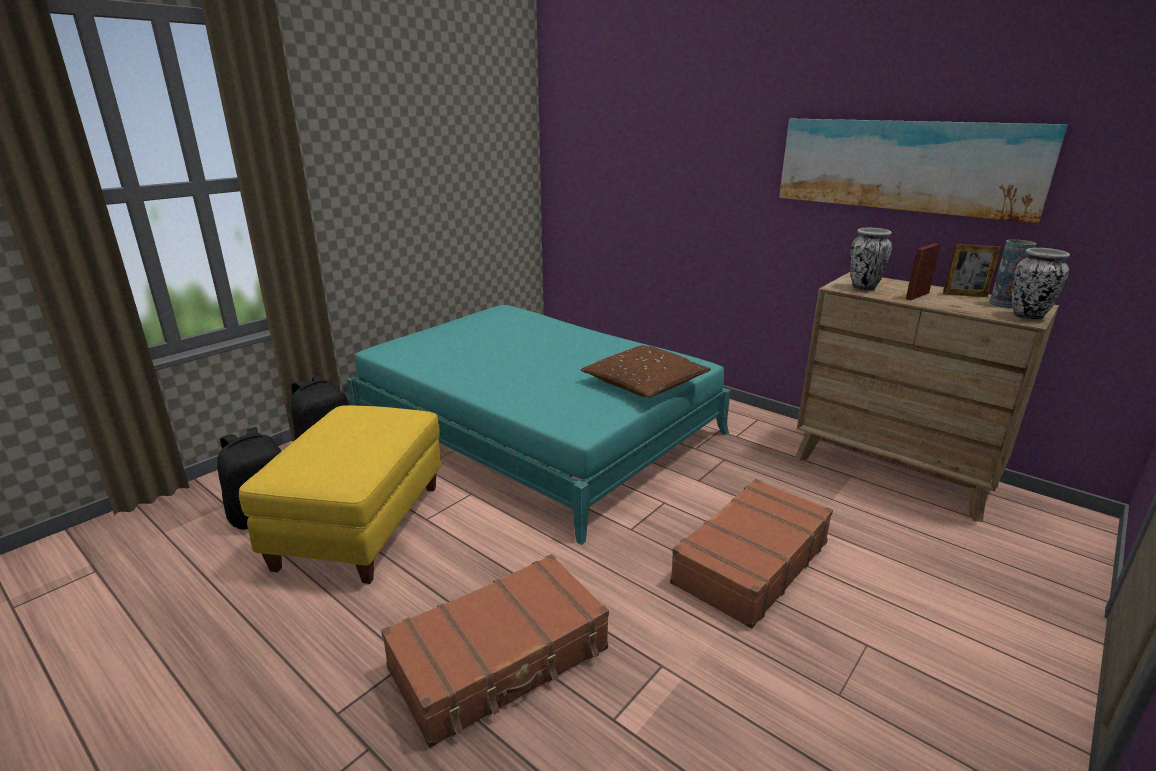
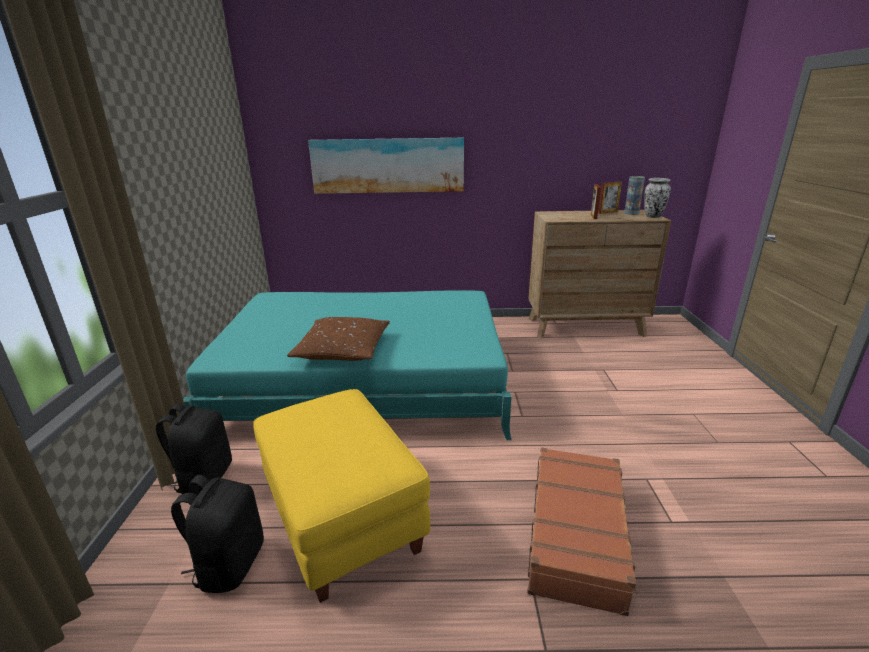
camera: 40 degrees left, 0 degrees up
brown pillow [581,345,711,397] -> brown pillow moved to [287,317,390,361]
brown suitcase [670,479,833,629] -> none
picture [779,119,1067,223] -> picture moved to [308,138,464,194]
vase [850,228,892,291] -> none

